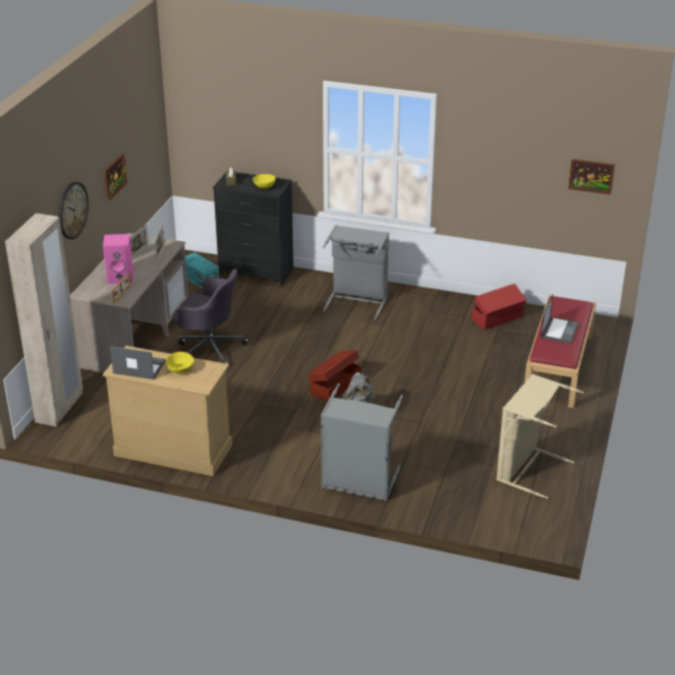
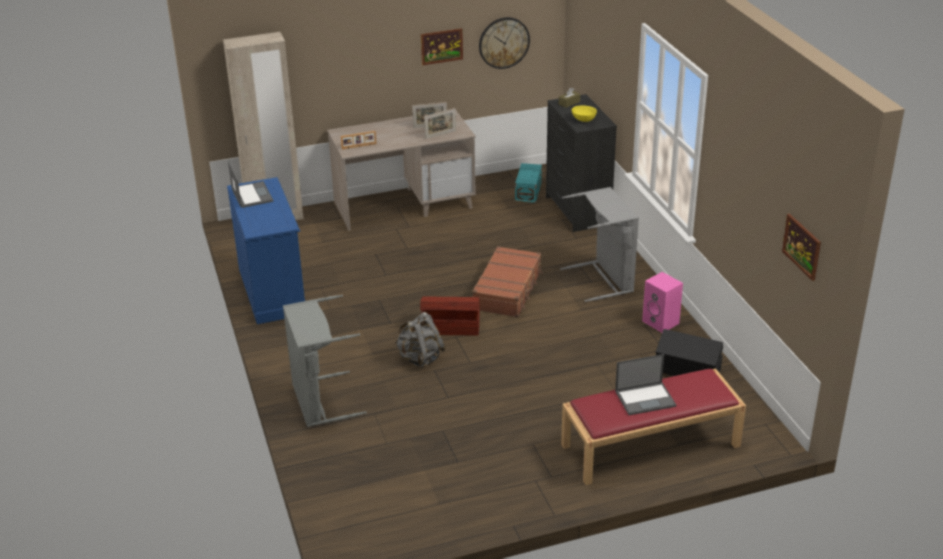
camera: 55 degrees right, 0 degrees up
wall clock [58,182,89,239] -> wall clock moved to [479,17,530,69]
pink speaker [103,234,134,285] -> pink speaker moved to [642,272,683,333]
beige dresser [103,346,233,476] -> blue dresser [227,177,305,324]
yellow bowl [166,352,194,374] -> none
grey office chair [172,269,249,364] -> none
red storage box [472,284,526,330] -> black storage box [656,329,723,376]
beige laundry basket [496,374,584,499] -> none
none -> brown suitcase [472,246,543,317]

